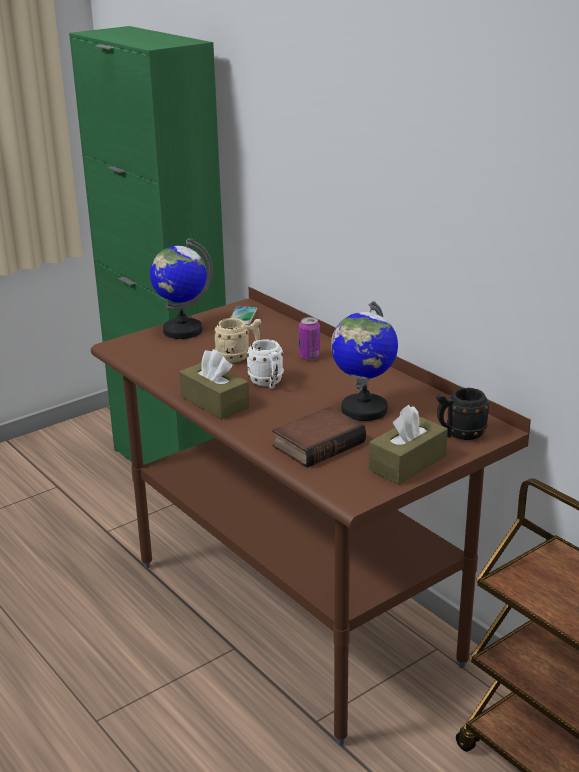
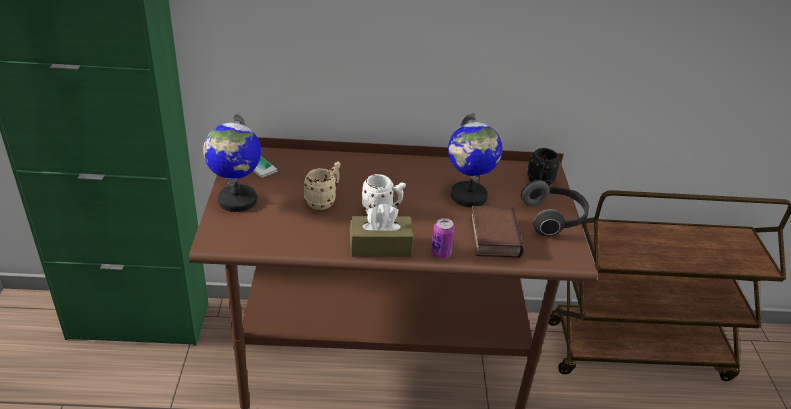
camera: 55 degrees left, 10 degrees up
can [299,317,320,360] -> can moved to [431,218,455,259]
brown tissue box [369,405,448,485] -> headphones [521,180,589,236]

